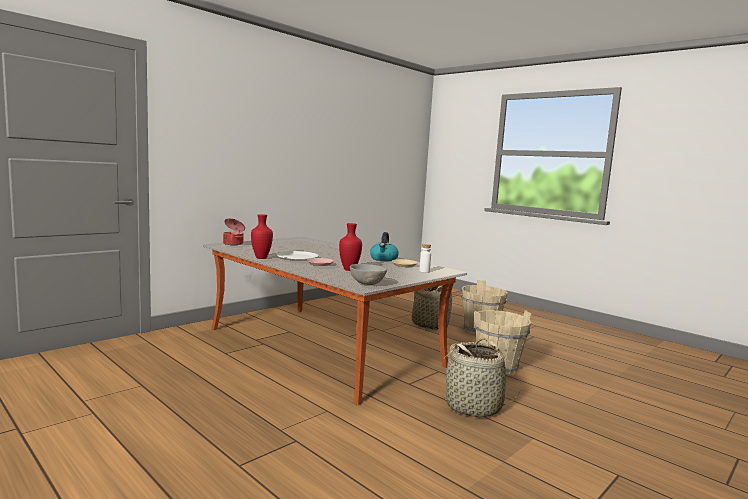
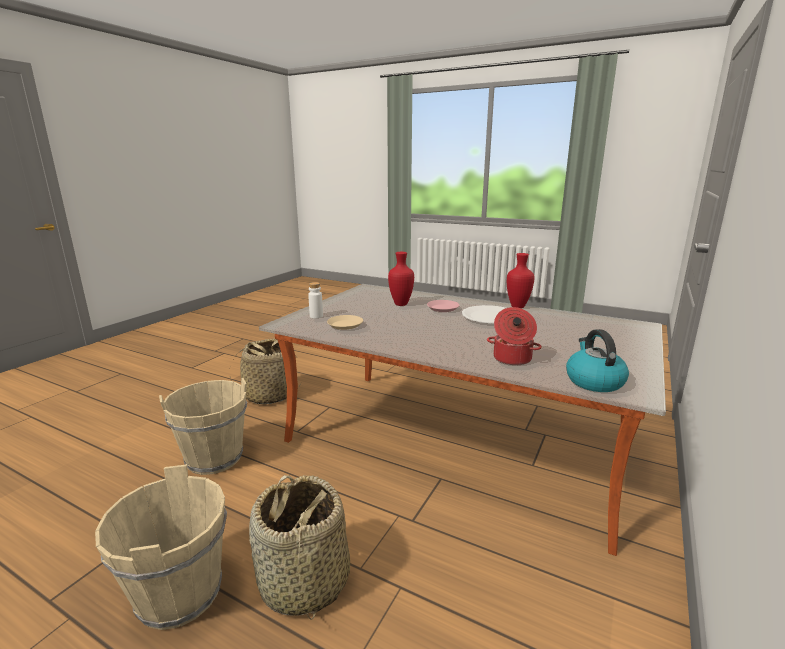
camera: 165 degrees right, 10 degrees up
cooking pot [223,218,245,245] -> cooking pot moved to [487,307,542,365]
grey bowl [350,264,387,285] -> none
kettle [370,232,399,261] -> kettle moved to [566,329,629,392]

